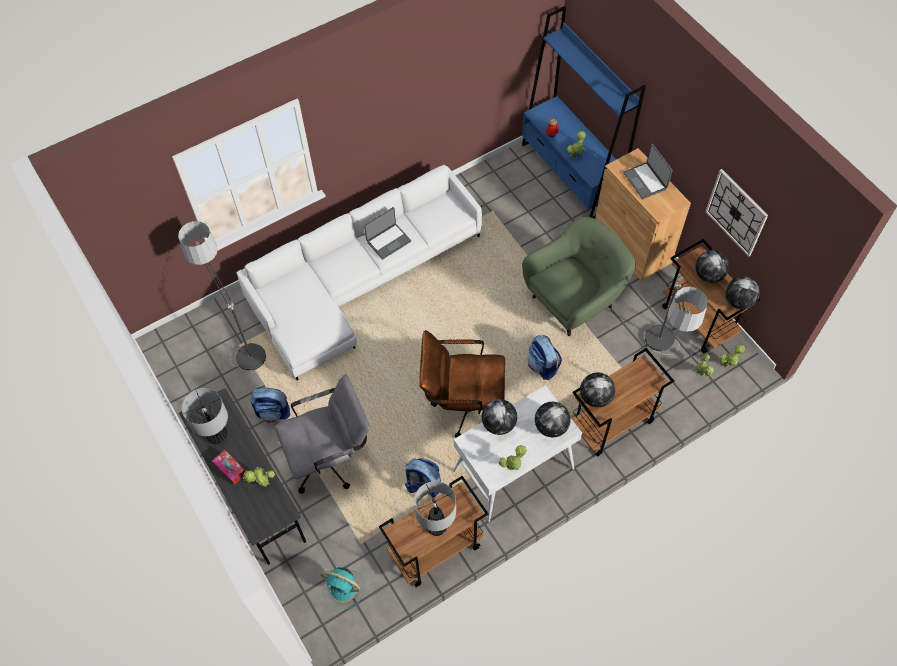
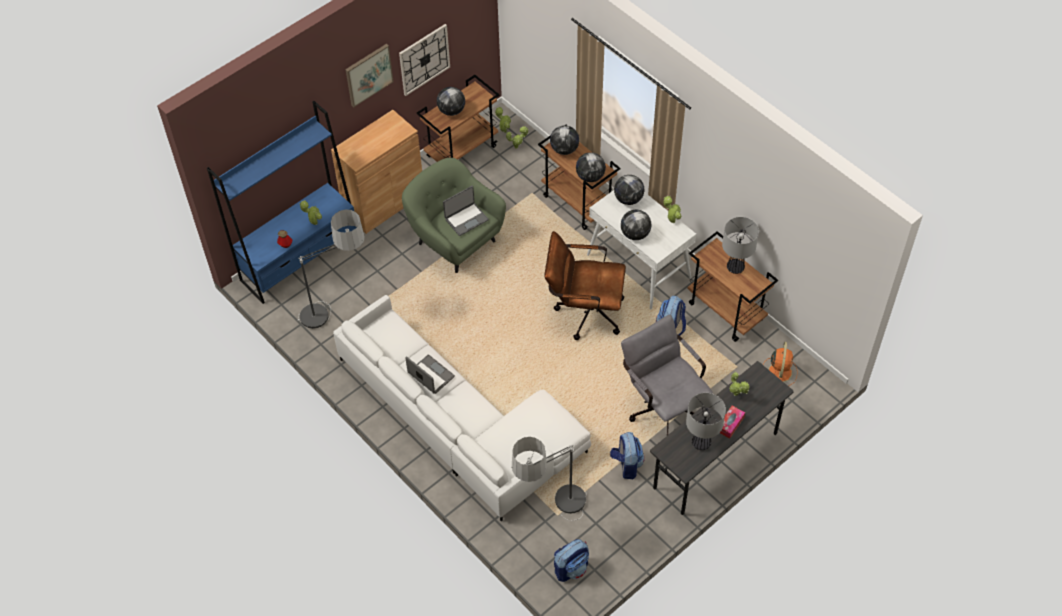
camera: 100 degrees left, 5 degrees down
turquoise fan [321,567,365,609] -> orange fan [763,342,798,386]
brown office chair [419,330,505,438] -> brown office chair turned 105 degrees clockwise [544,231,626,340]
backpack [528,335,562,380] -> backpack moved to [554,539,589,582]
laptop [623,144,673,199] -> laptop moved to [443,186,489,236]
floor lamp [645,282,708,355] -> floor lamp moved to [298,209,365,329]
globe [725,276,760,309] -> globe moved to [550,125,579,155]
none -> picture [345,44,394,107]

